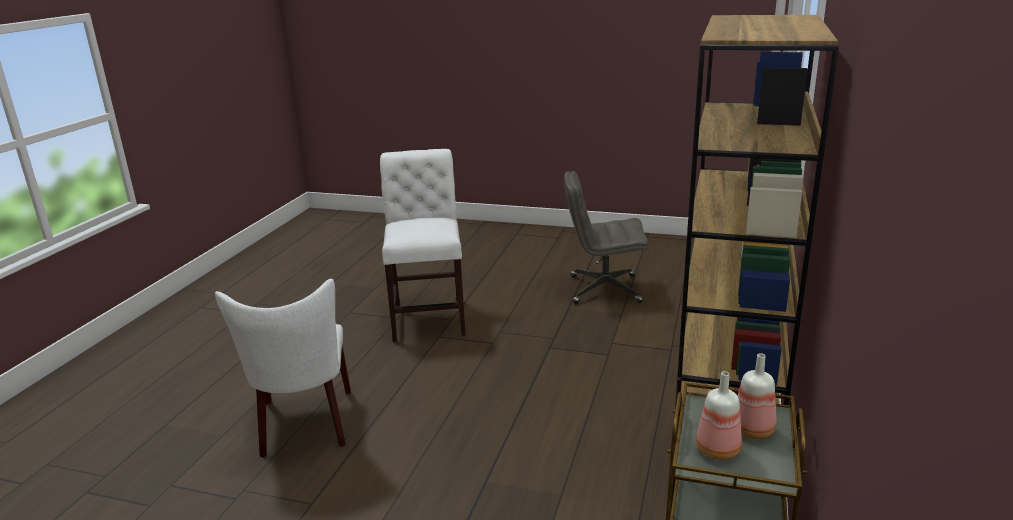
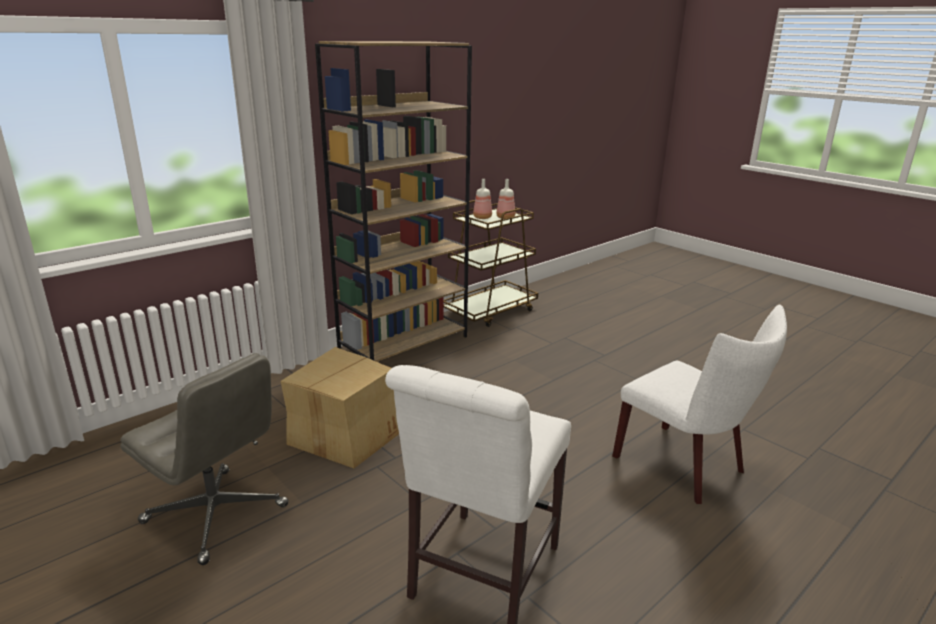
camera: 150 degrees left, 0 degrees up
white chair [215,279,351,458] -> white chair turned 120 degrees clockwise [612,305,787,504]
none -> cardboard box [281,347,399,468]

